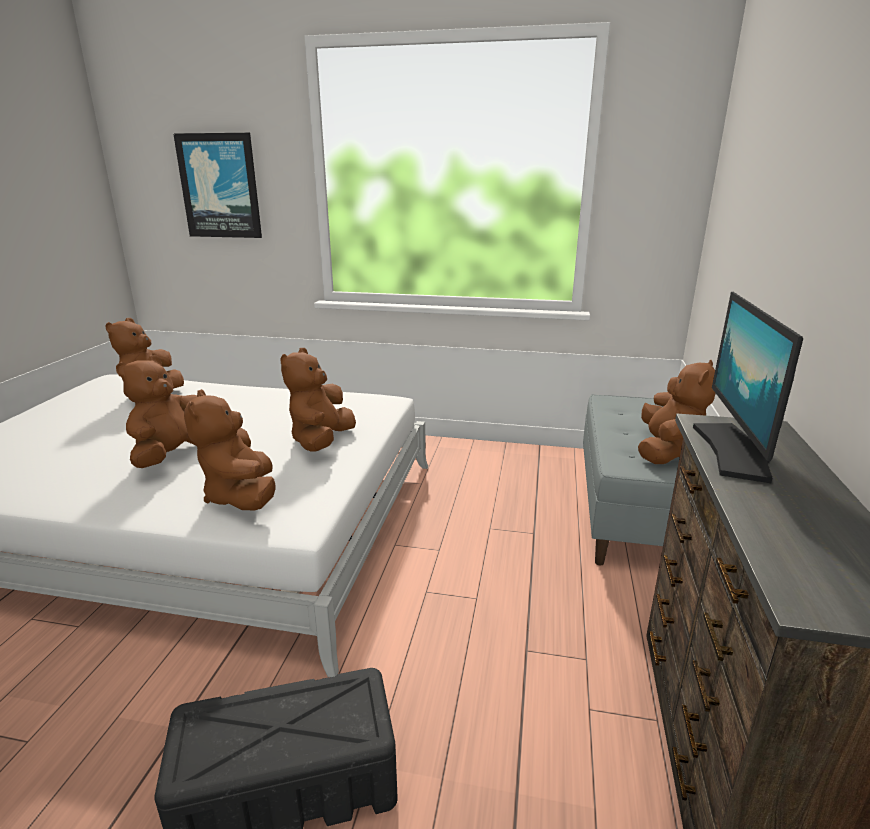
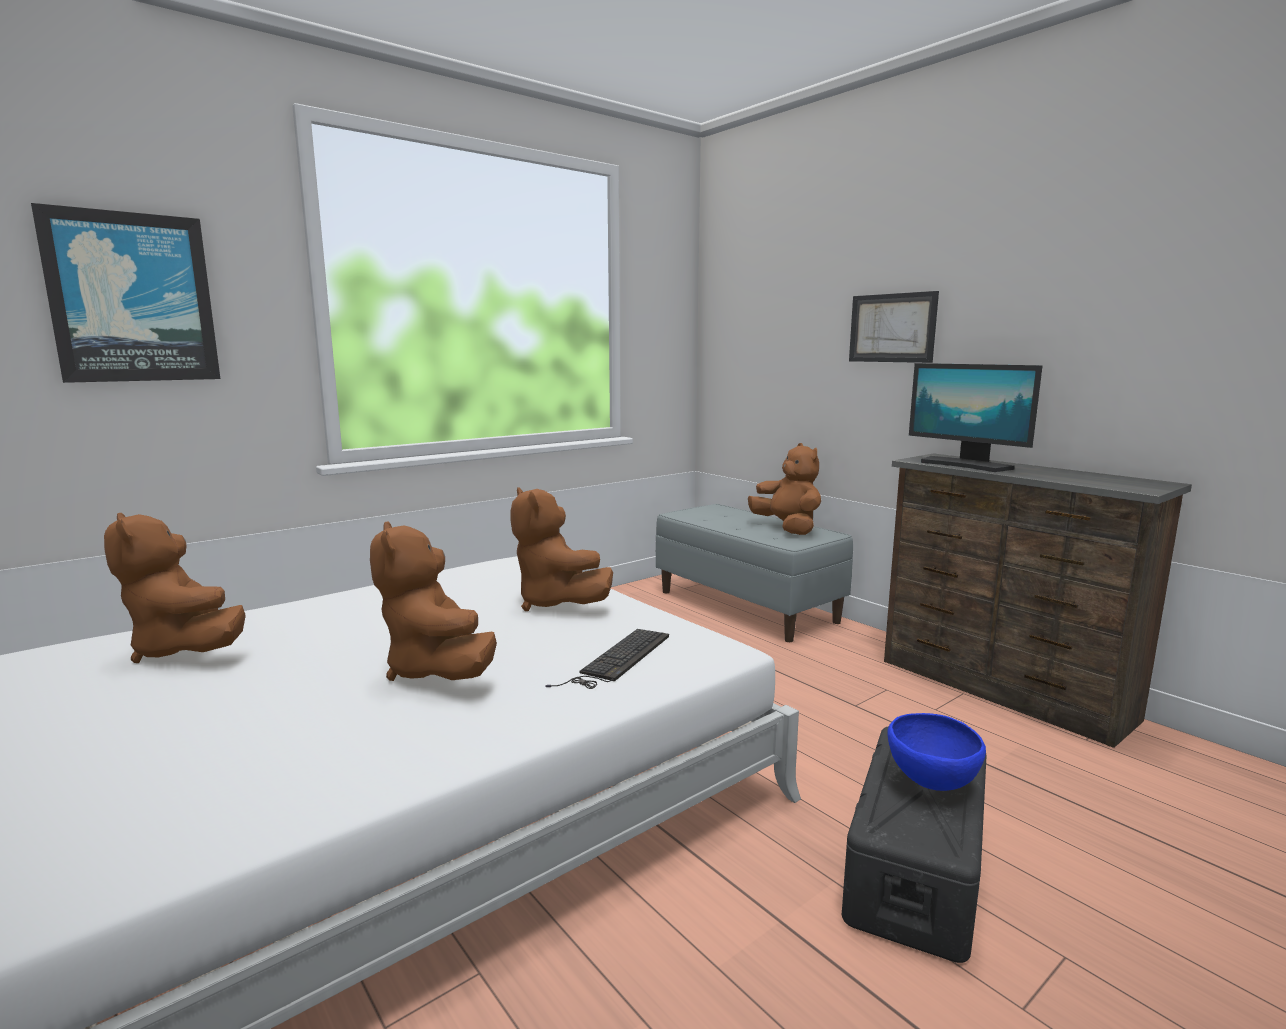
camera: 50 degrees left, 10 degrees down
brown plush toy [184,389,276,510] -> keyboard [545,629,669,689]
none -> picture [849,291,939,363]
none -> blue bowl [888,713,986,791]

